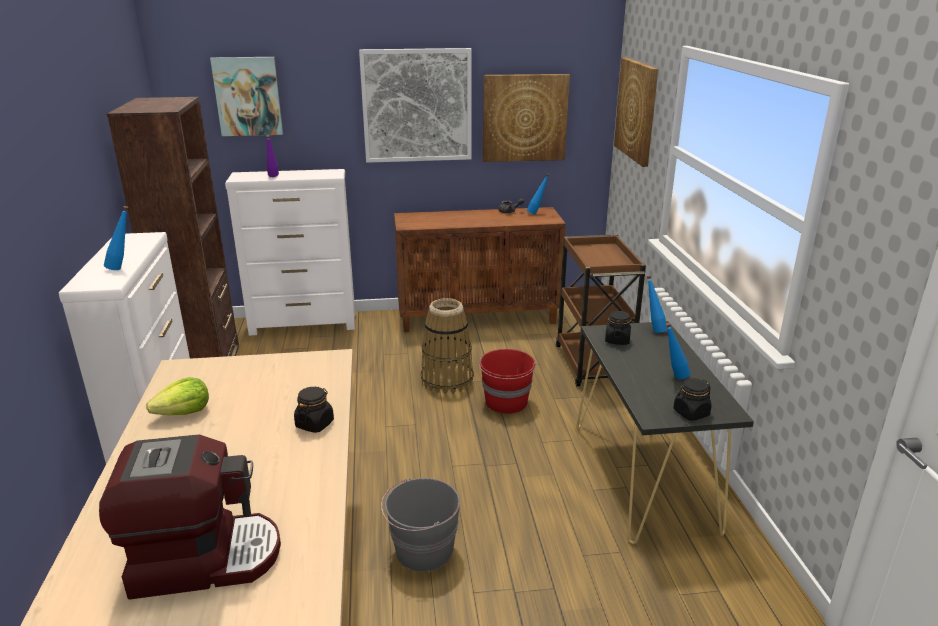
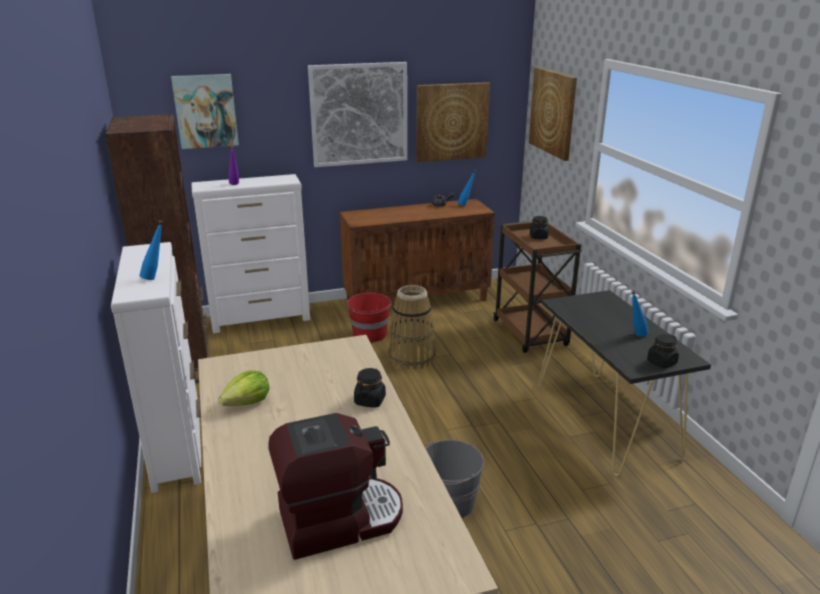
camera: 10 degrees left, 0 degrees up
red bucket [479,349,536,414] -> red bucket moved to [346,293,392,343]
black jar [605,311,631,345] -> black jar moved to [530,216,549,239]
blue bottle [647,276,668,333] -> none

